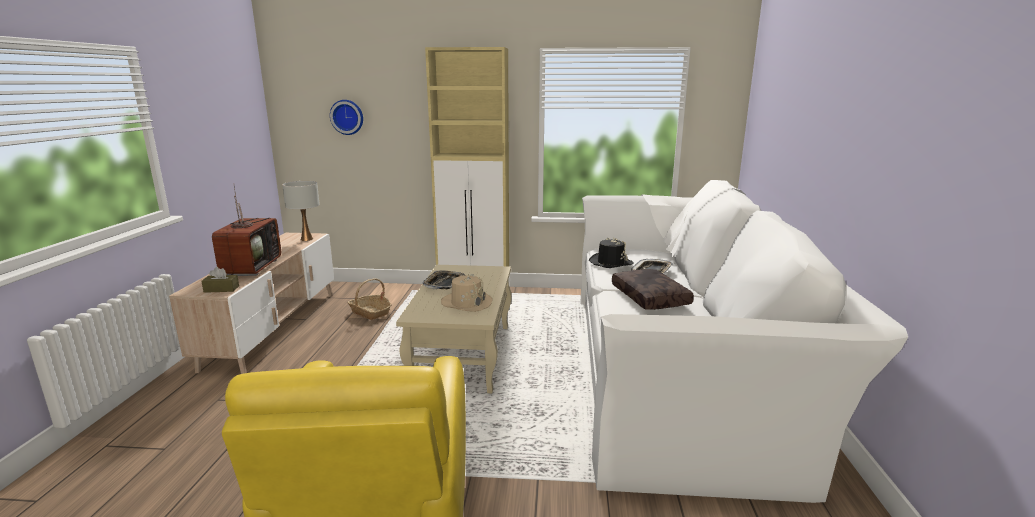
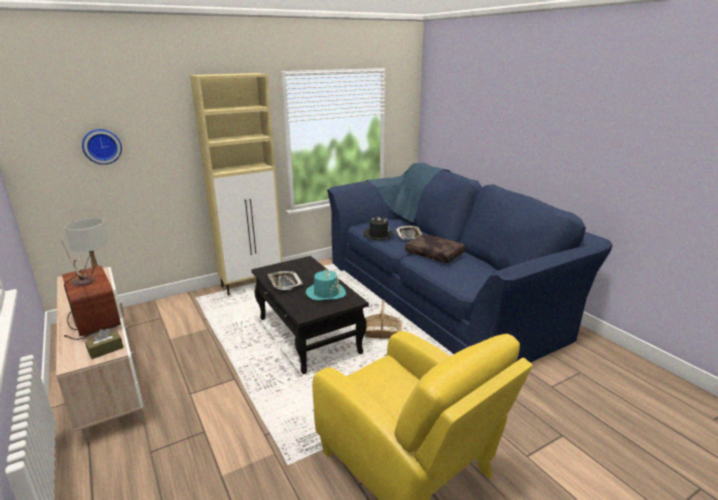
camera: 35 degrees left, 5 degrees up
basket [347,278,391,320] -> basket moved to [365,300,402,338]
beige coffee table [396,265,512,393] -> black coffee table [251,256,369,374]
beige hat [441,274,493,312] -> turquoise hat [306,269,346,301]
white sofa [580,180,908,503] -> blue sofa [327,163,613,363]

